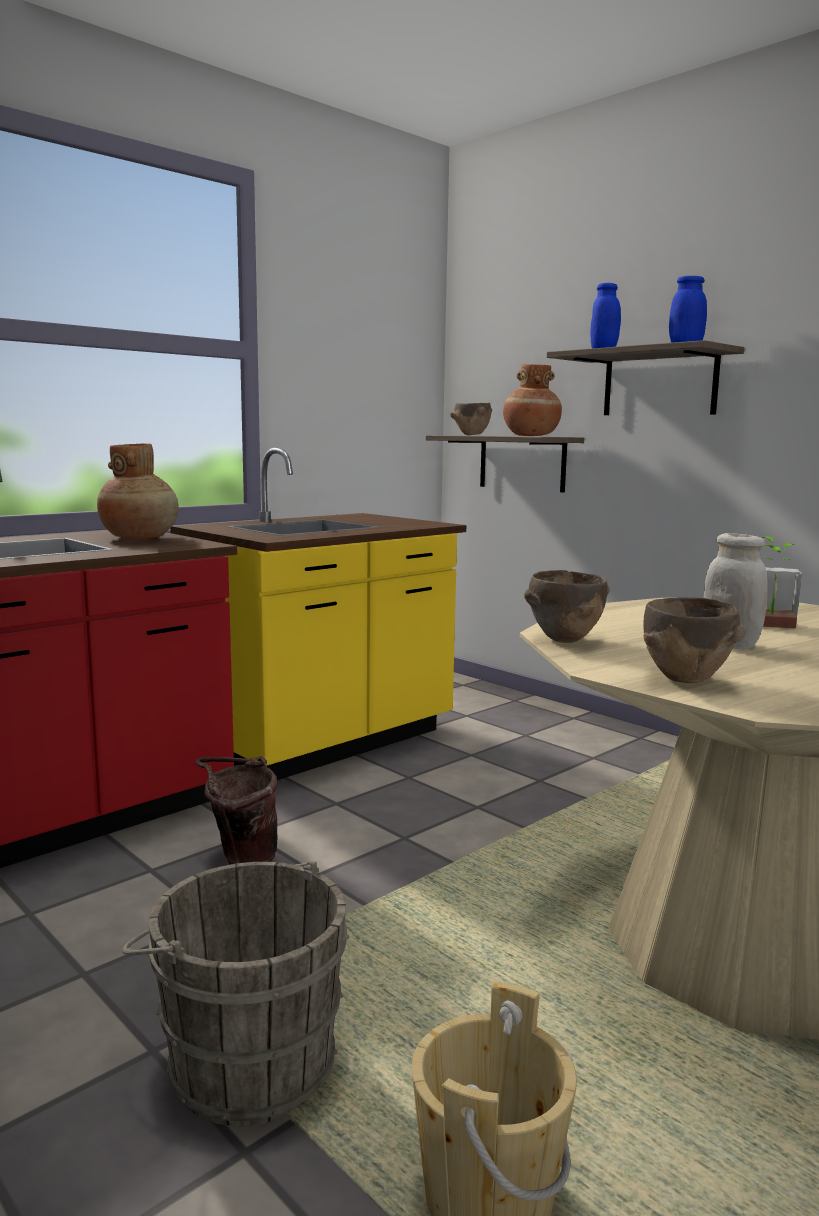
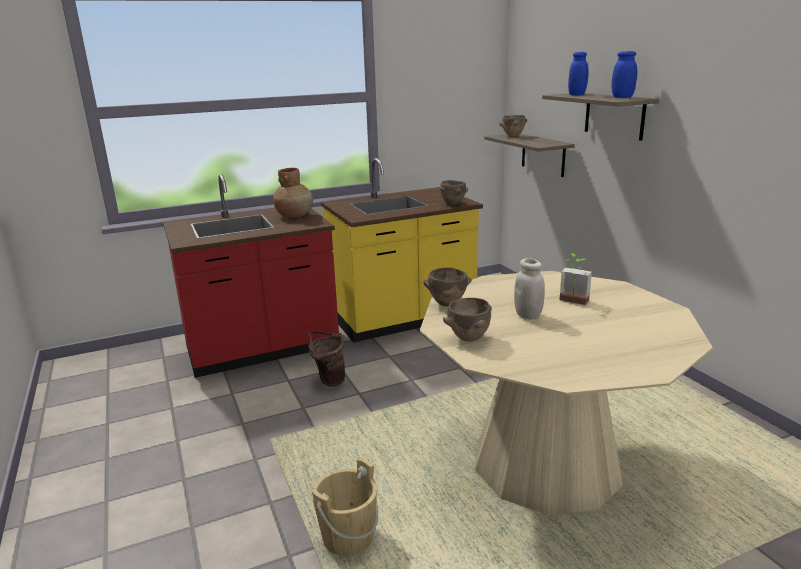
camera: 20 degrees right, 10 degrees up
grey bucket [122,860,349,1126] -> none
brown vase [503,364,562,436] -> none
none -> brown bowl [440,180,469,205]

